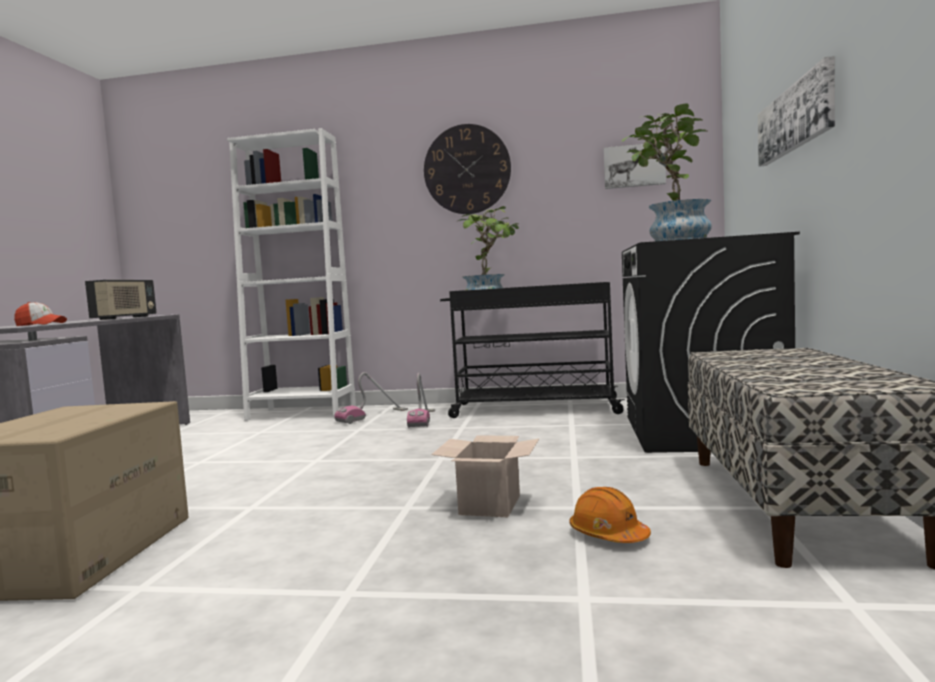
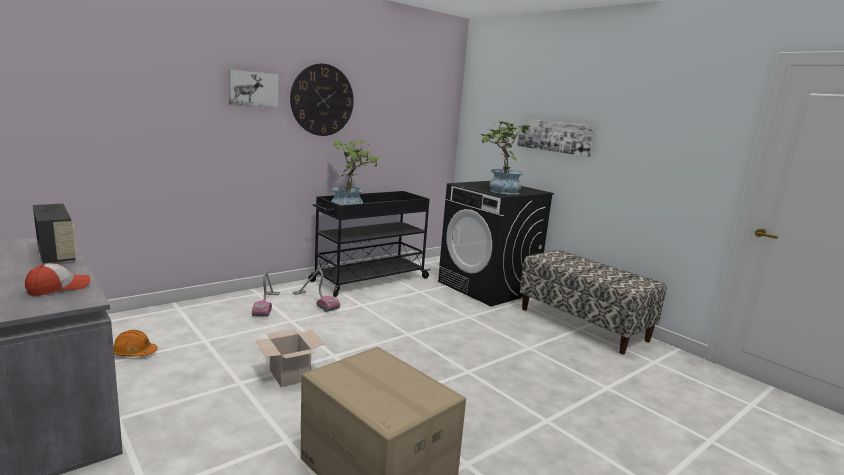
camera: 50 degrees left, 10 degrees up
white bookcase [227,128,356,421] -> none
cardboard box [431,435,539,517] -> cardboard box moved to [255,329,325,387]
orange hard hat [569,487,651,543] -> orange hard hat moved to [113,330,157,356]
picture [603,144,666,189] -> picture moved to [228,70,279,108]

